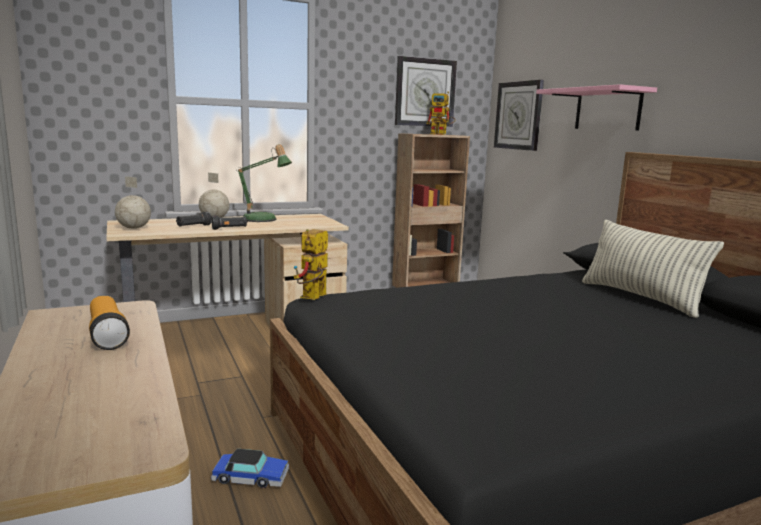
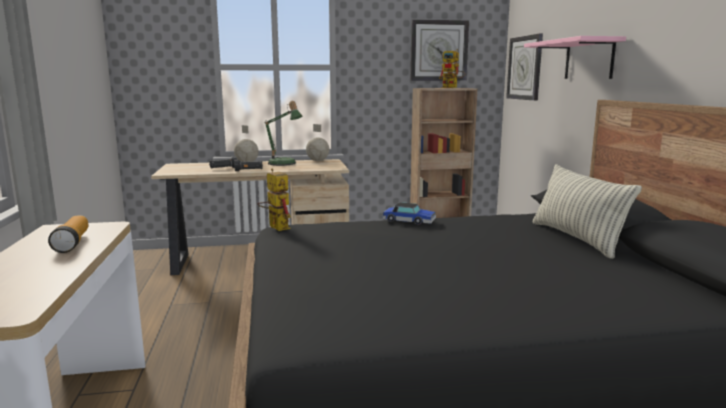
camera: 15 degrees right, 0 degrees up
globe [115,176,151,229] -> globe moved to [306,124,329,161]
toy car [211,449,289,488] -> toy car moved to [382,202,436,225]
toy robot [294,229,328,300] -> toy robot turned 105 degrees clockwise [257,168,291,231]

